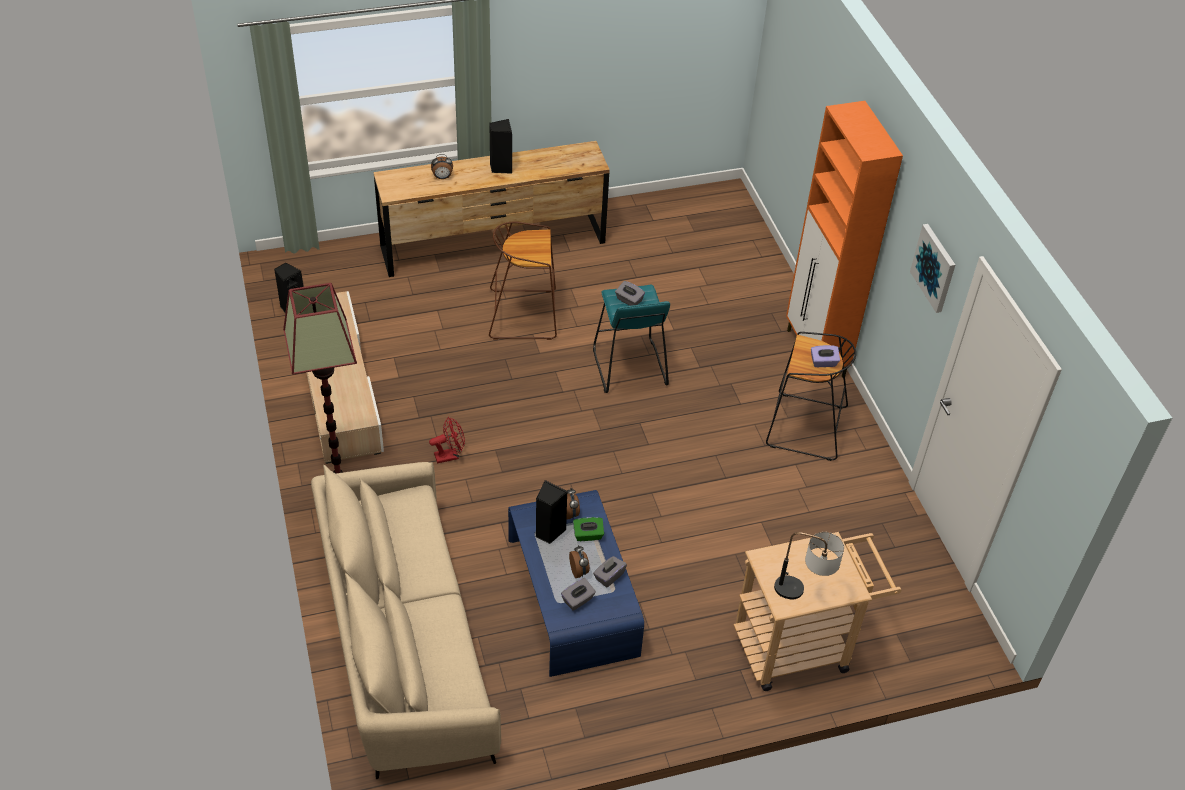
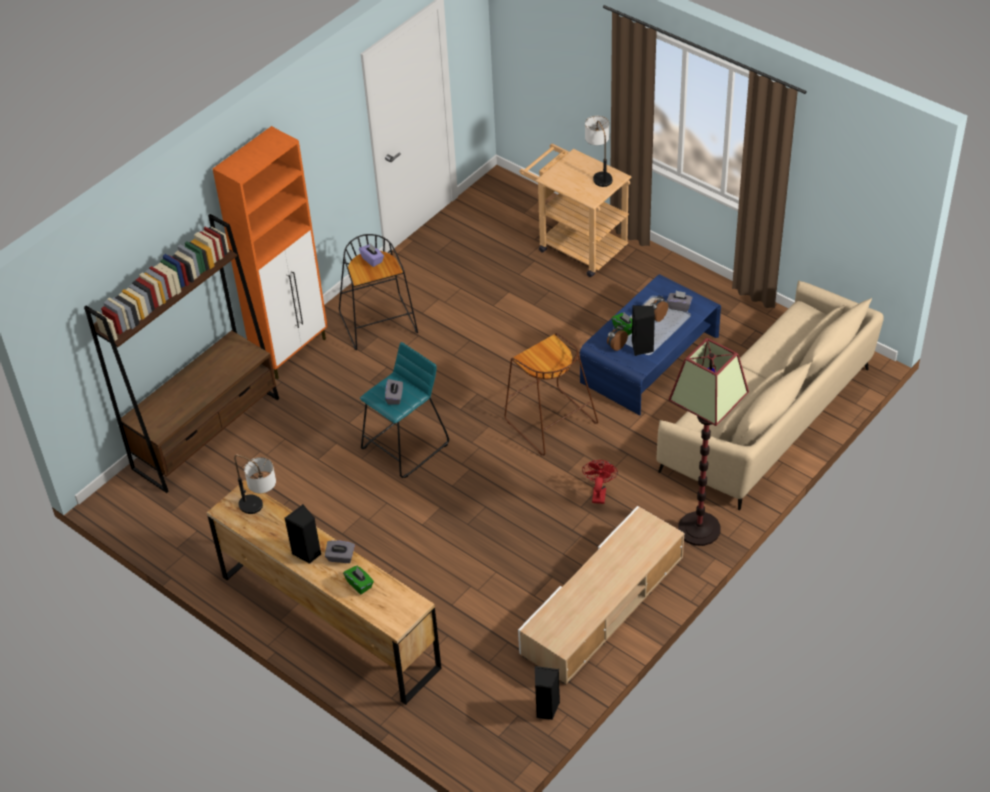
camera: 120 degrees left, 0 degrees up
red fan [429,417,465,463] -> red fan turned 60 degrees clockwise [582,460,618,504]
alarm clock [431,154,453,179] -> green tissue box [343,565,374,594]
brown stool [489,222,557,340] -> brown stool moved to [504,333,598,455]
grey tissue box [593,556,627,588] -> grey tissue box moved to [325,540,355,563]
picture [910,224,955,313] -> none
none -> brown bookcase [84,214,279,493]
none -> table lamp [234,454,276,514]

